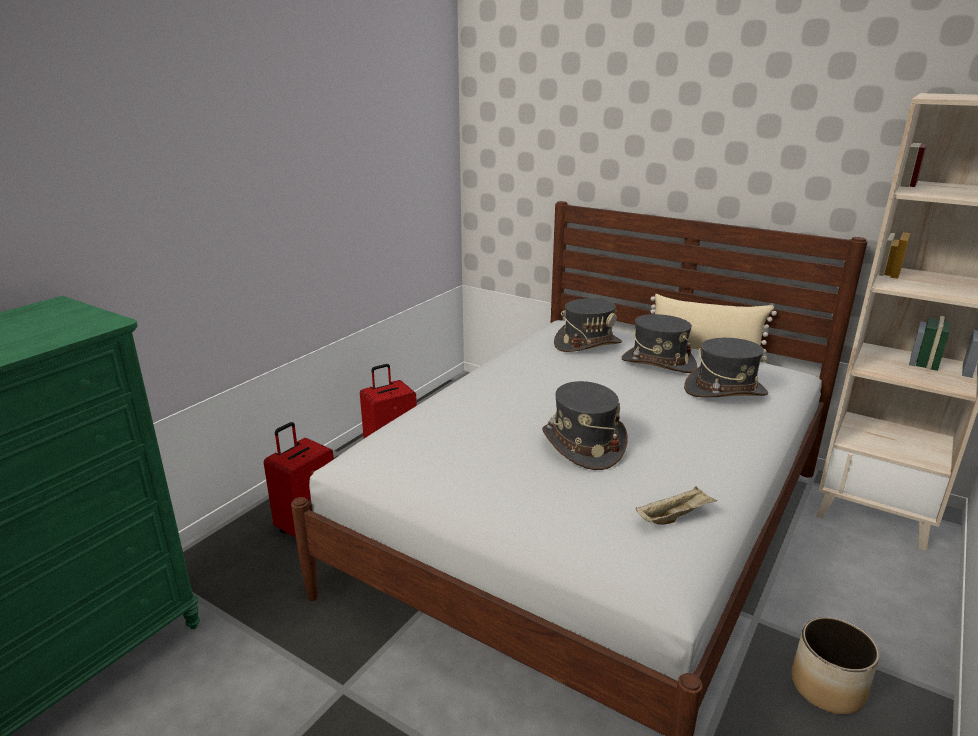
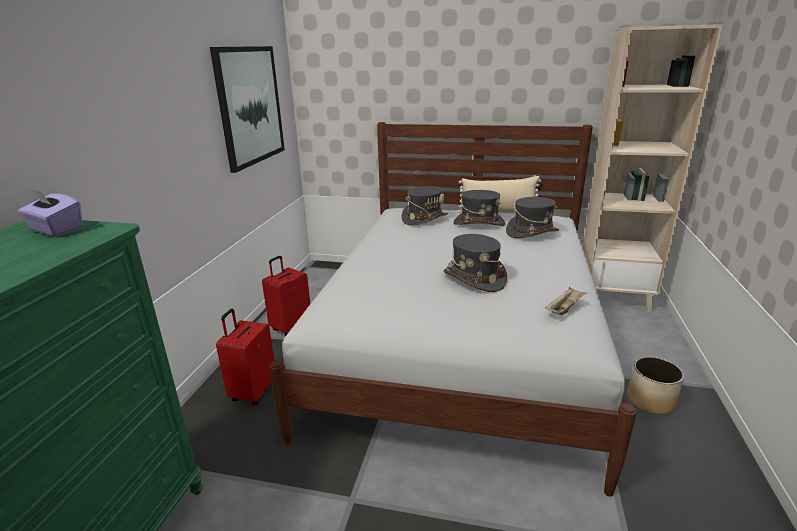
camera: 20 degrees left, 0 degrees up
none -> purple tissue box [18,189,82,237]
none -> picture [210,46,285,173]

